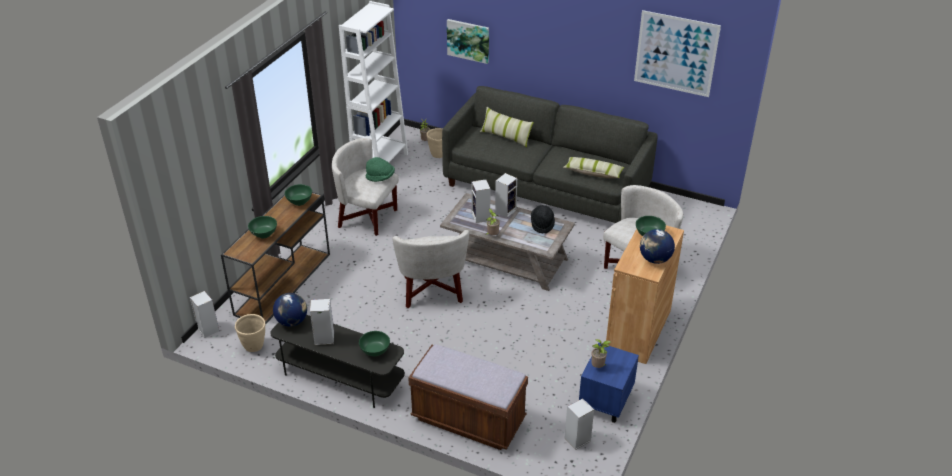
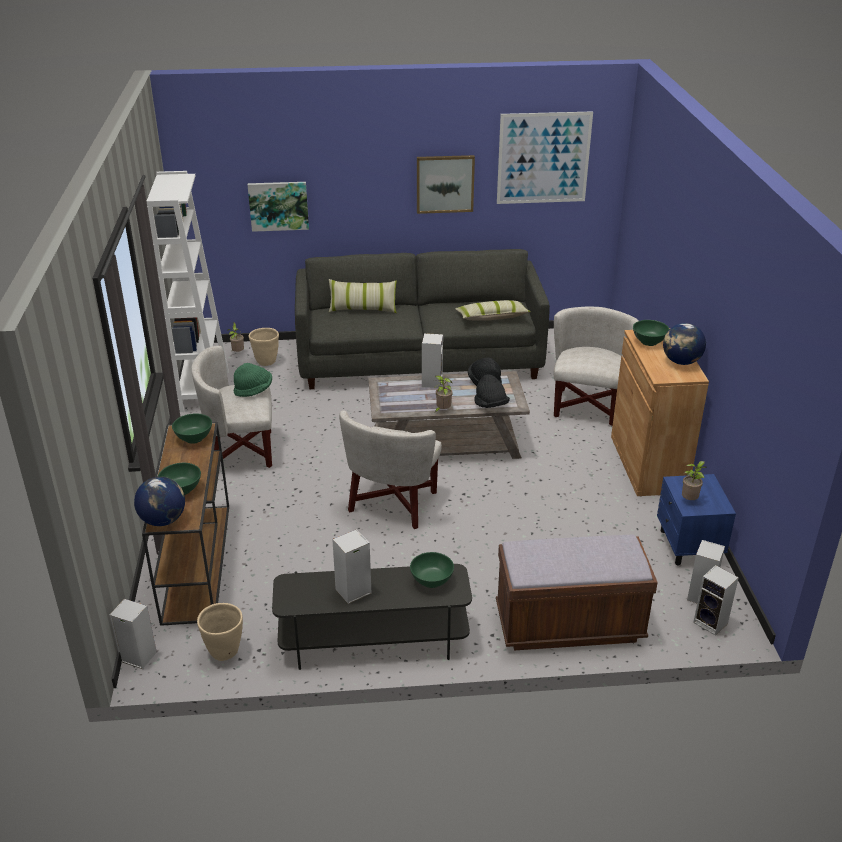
camera: 30 degrees left, 5 degrees down
globe [273,293,307,327] -> globe moved to [134,477,185,526]
white armchair [392,230,469,308] -> white armchair turned 60 degrees clockwise [339,411,442,529]
speaker [472,179,491,223] -> speaker moved to [693,565,739,636]
none -> picture [417,155,475,214]
none -> black hat [474,374,510,408]

